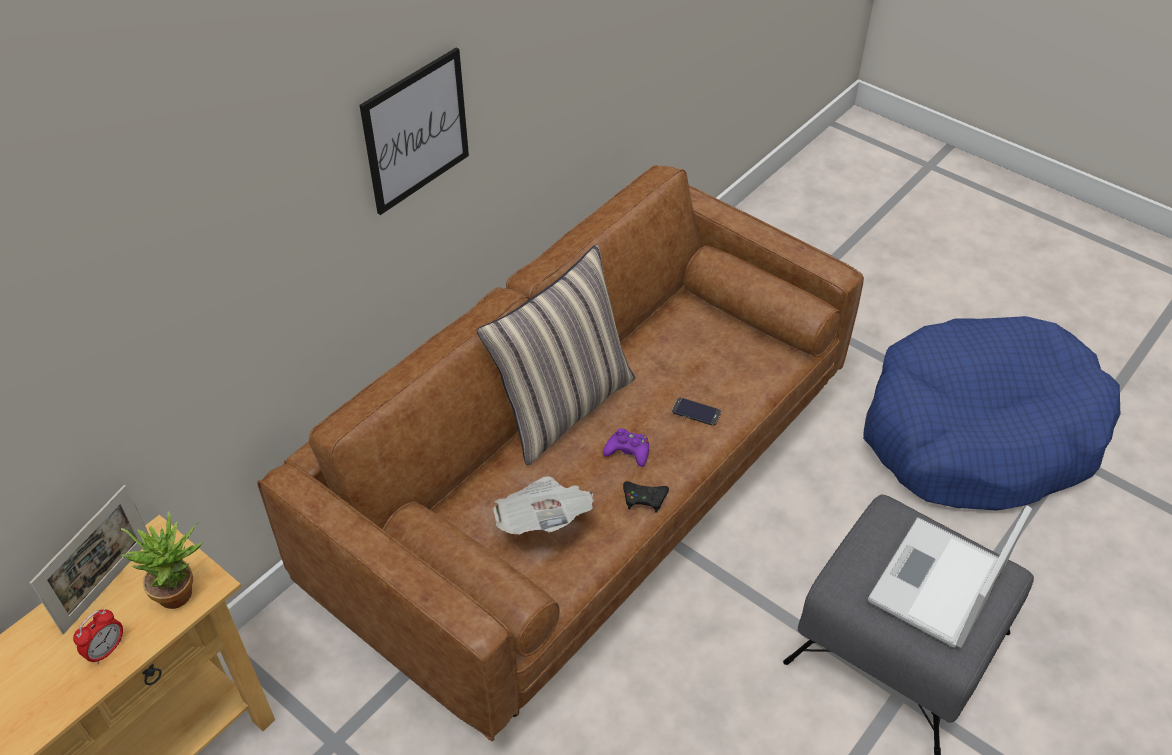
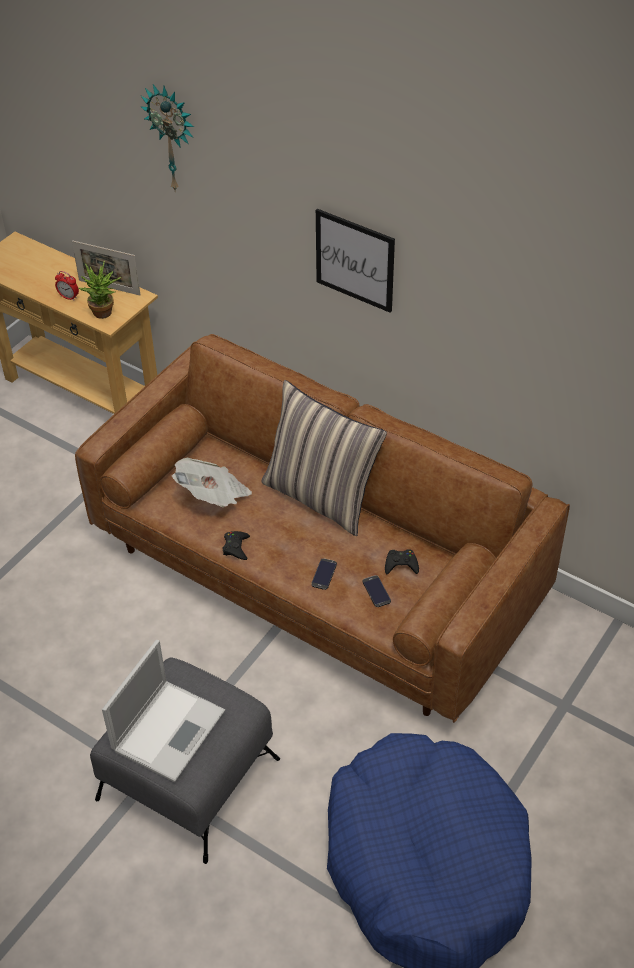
camera: 85 degrees right, 0 degrees up
purple game controller [603,428,649,467] -> none
laptop [868,505,1032,648] -> laptop turned 90 degrees clockwise [102,640,225,782]
none -> wall clock [141,84,194,192]
none -> phone [363,575,391,607]
none -> black game controller [385,549,419,575]

